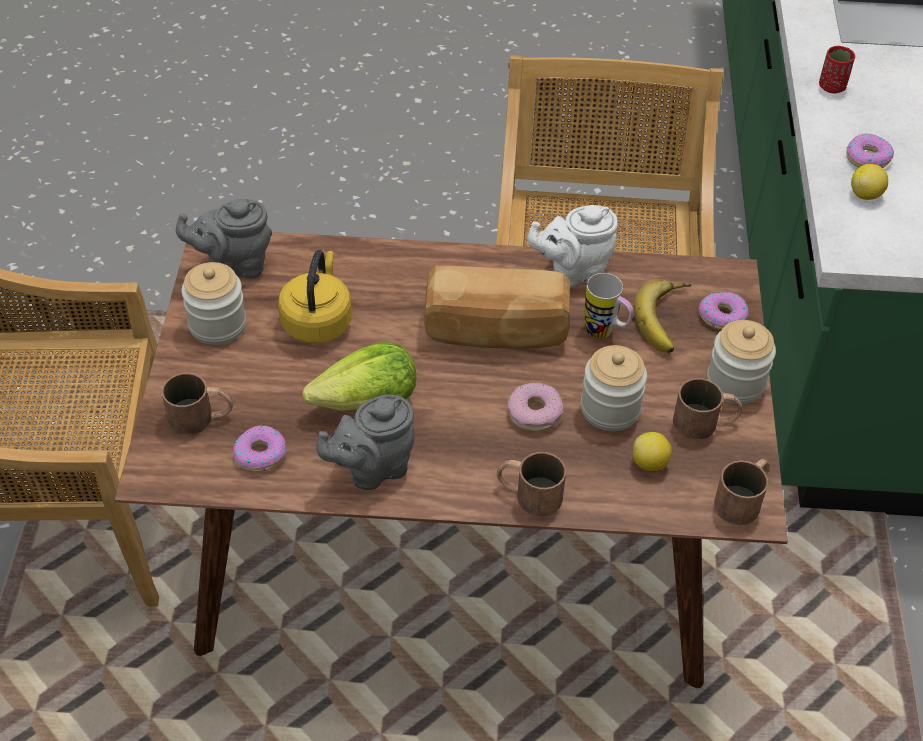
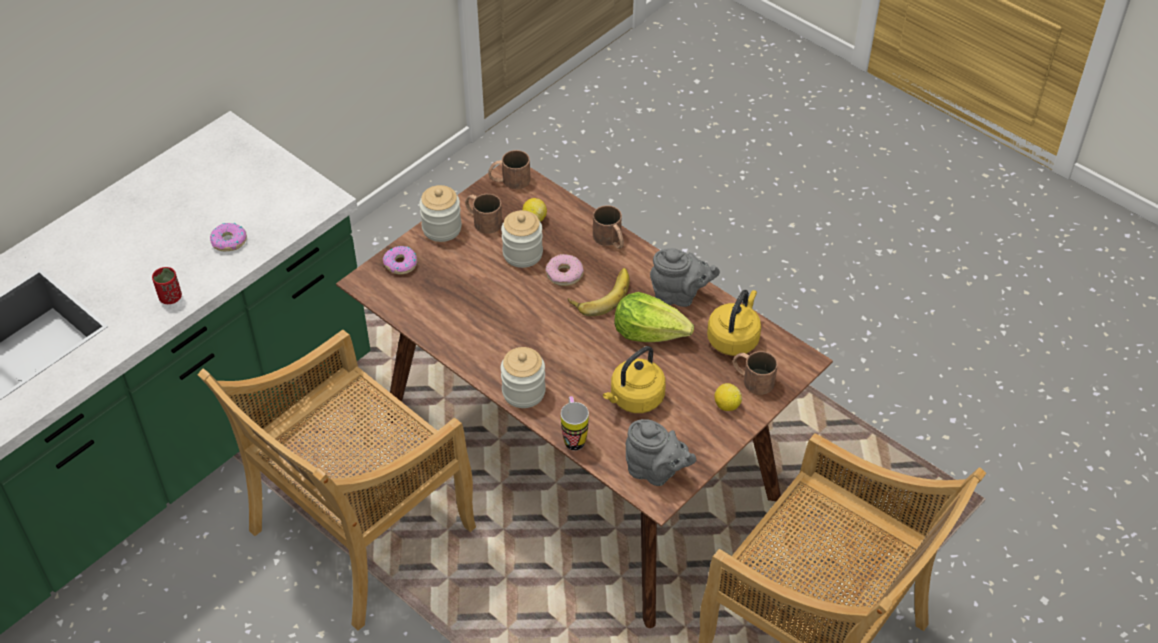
camera: 140 degrees left, 0 degrees up
jar [181,262,246,345] -> jar moved to [501,347,546,408]
donut [233,425,287,472] -> yellow kettle [707,290,761,356]
bread [424,265,570,349] -> none
white teapot [527,205,618,288] -> none
mug [585,273,634,339] -> mug moved to [561,396,589,451]
banana [633,279,691,353] -> banana moved to [568,268,630,316]
lemon [851,164,888,200] -> lemon moved to [714,383,742,411]

